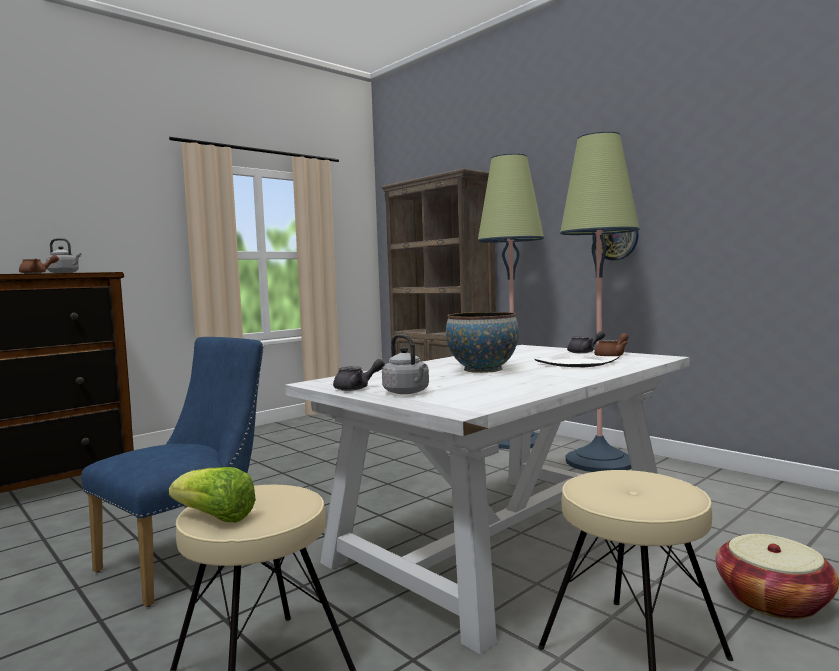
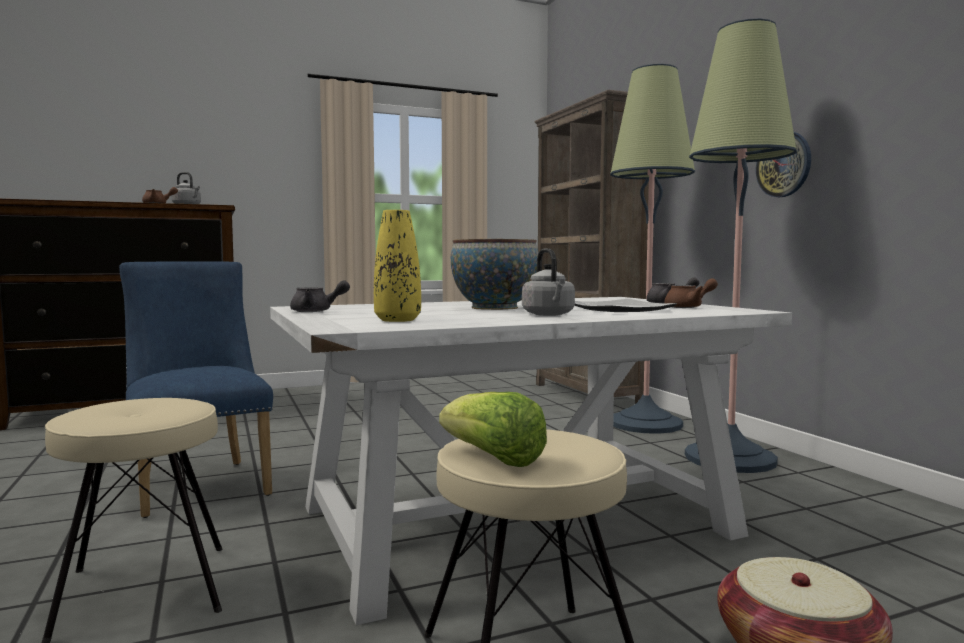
camera: 20 degrees right, 0 degrees up
blue chair [81,337,264,607] -> blue chair turned 90 degrees counterclockwise [119,261,273,518]
lettuce [169,467,256,522] -> lettuce moved to [439,392,547,467]
grey kettle [382,334,429,394] -> grey kettle moved to [522,248,575,316]
none -> yellow vase [374,210,421,322]

